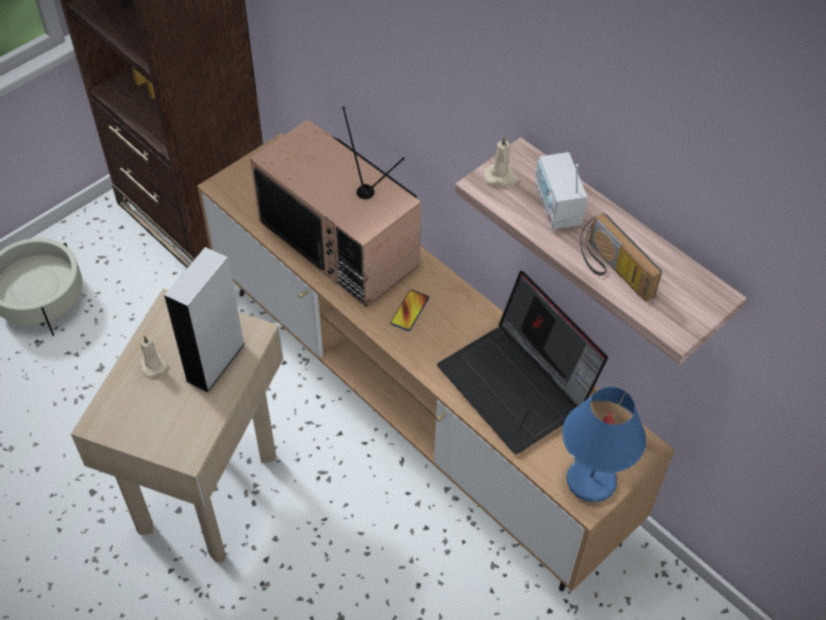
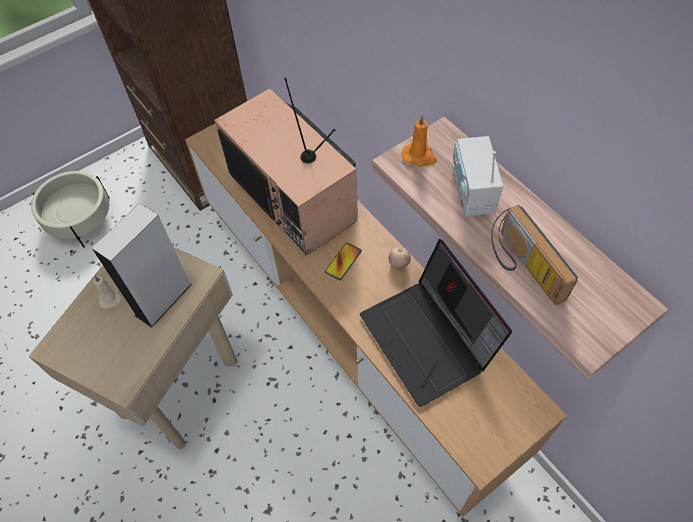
camera: 10 degrees right, 5 degrees up
beige candle [484,135,519,187] -> orange candle [401,115,437,167]
blue table lamp [562,387,646,502] -> none
none -> apple [388,246,411,269]

